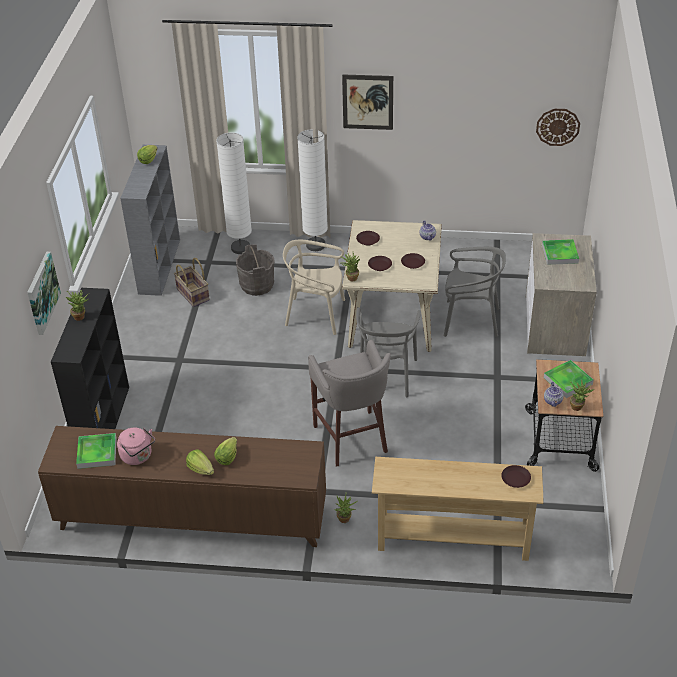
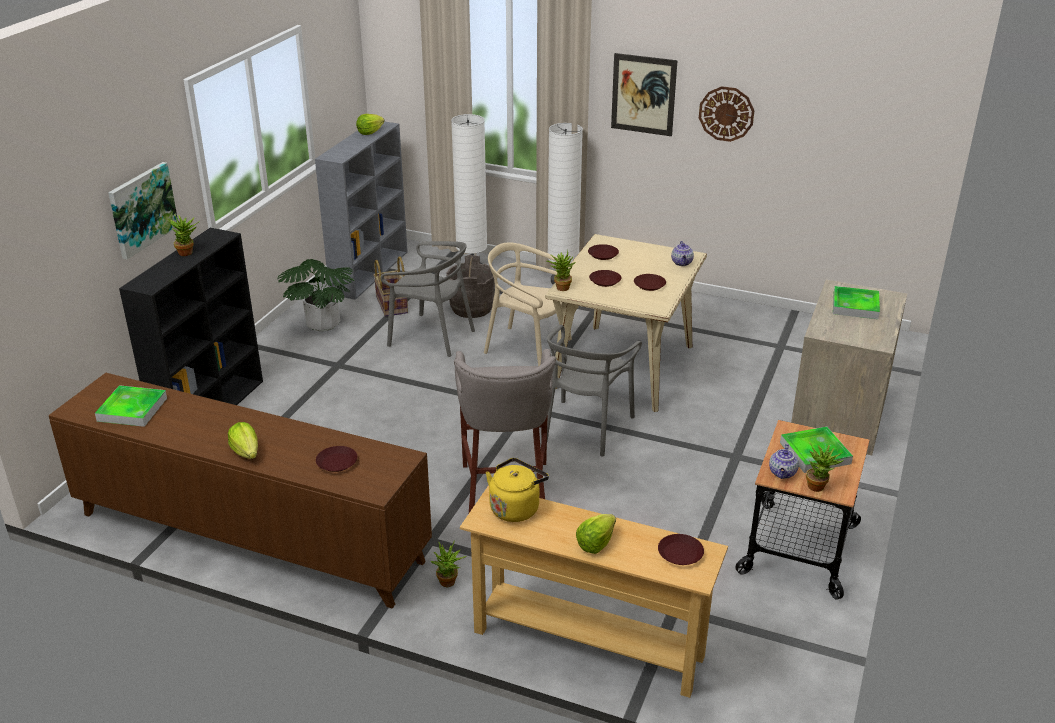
camera: 15 degrees right, 10 degrees down
pink kettle [117,427,155,465] -> none
lettuce [214,437,237,465] -> lettuce moved to [576,514,616,554]
grey chair [443,247,506,337] -> grey chair moved to [380,241,475,357]
wall clock [536,109,580,146] -> wall clock moved to [699,86,754,142]
none -> potted plant [277,259,355,332]
none -> brown plate [316,446,358,472]
none -> yellow kettle [486,458,549,522]

